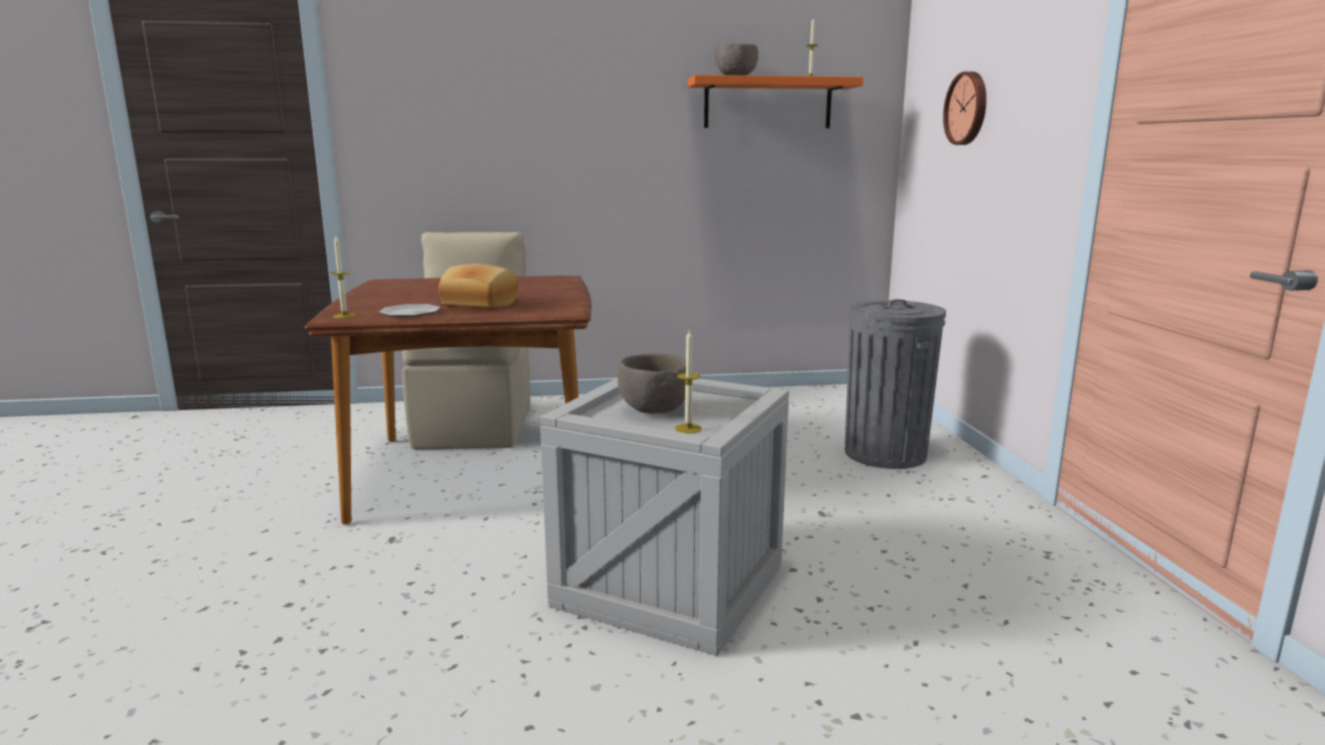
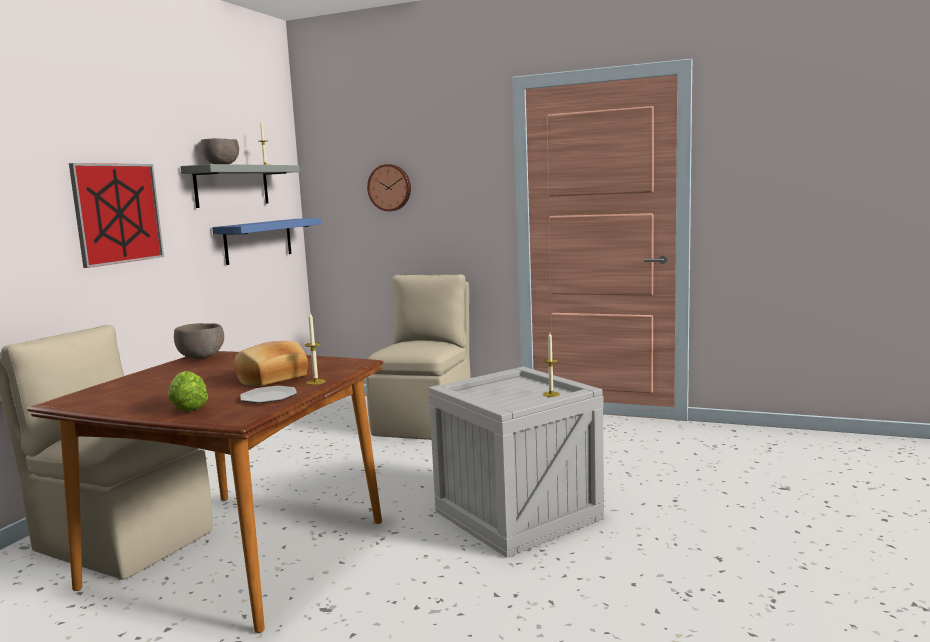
camera: 60 degrees left, 5 degrees down
candle [330,236,356,318] -> candle moved to [305,313,326,385]
brown bowl [618,354,686,413] -> brown bowl moved to [174,323,224,359]
orange shelf [687,75,863,128] -> grey shelf [180,164,300,208]
grey trash can [845,299,946,469] -> beige chair [366,274,471,440]
none -> picture [69,163,164,268]
none -> lettuce [168,371,208,412]
none -> blue shelf [212,218,321,265]

